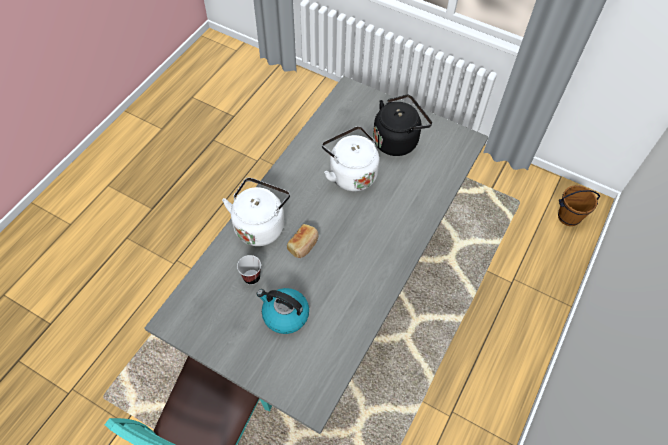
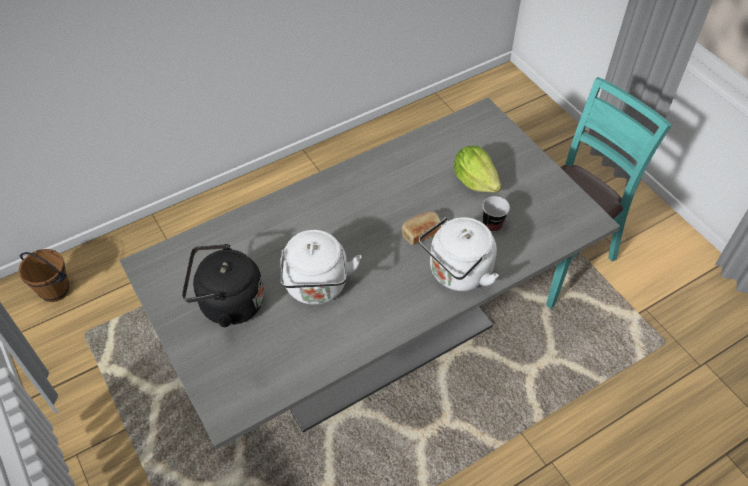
camera: 150 degrees left, 5 degrees down
kettle [257,288,309,334] -> lettuce [454,146,502,193]

